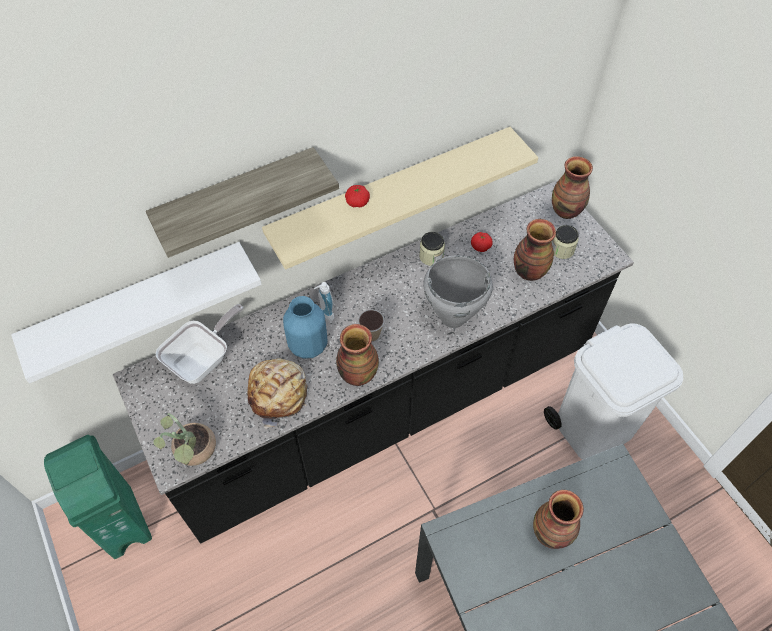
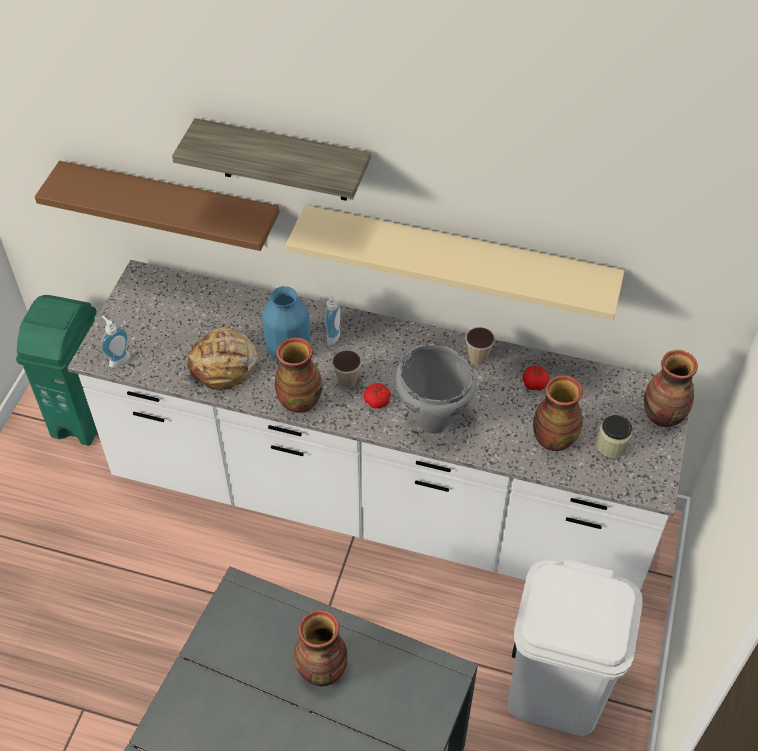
camera: 45 degrees right, 5 degrees down
white shelf [11,242,262,383] -> brown shelf [35,161,280,251]
black counter [113,180,634,544] -> white counter [67,260,694,591]
potted plant [153,413,216,466] -> soap dispenser [101,316,131,368]
frying pan [156,304,244,384] -> none
tomato [345,185,370,207] -> tomato moved to [364,383,391,409]
jar [419,232,445,266] -> cup [465,327,495,365]

